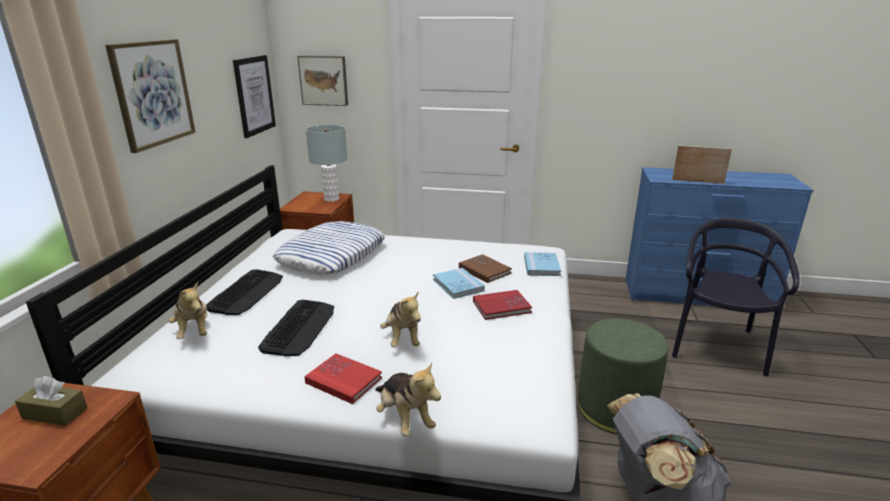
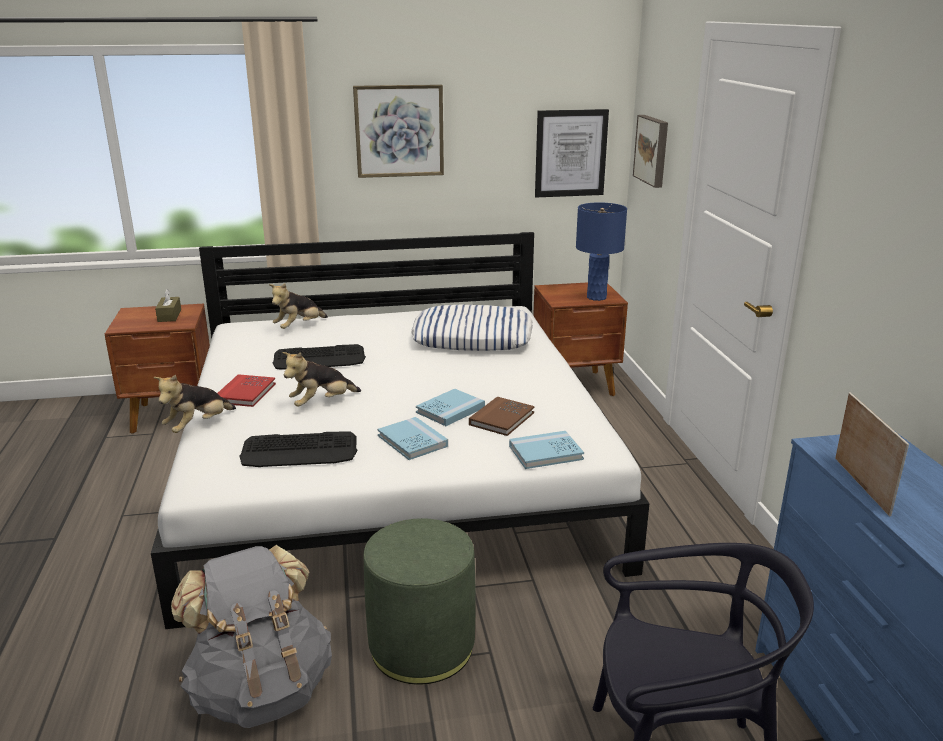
camera: 70 degrees right, 0 degrees up
keyboard [206,269,283,315] -> keyboard moved to [239,431,357,467]
grey table lamp [306,125,347,202] -> blue table lamp [576,202,627,301]
red book [473,290,532,320] -> blue book [377,417,448,460]

